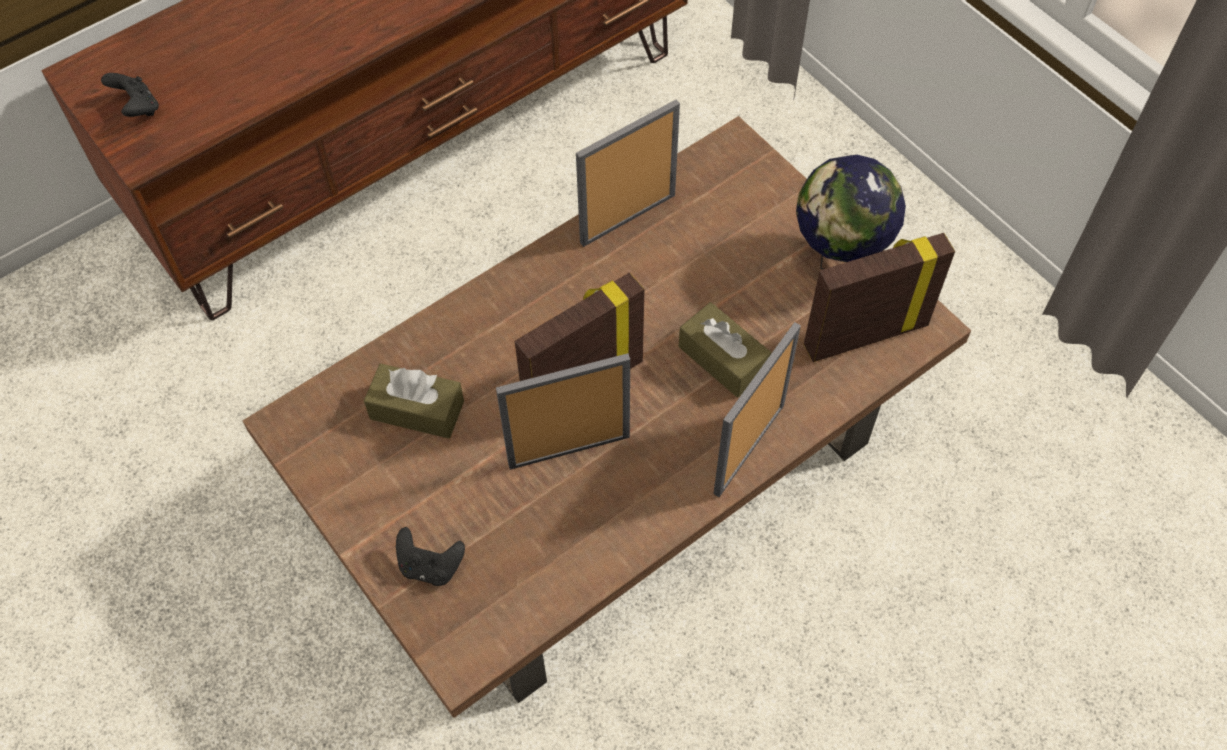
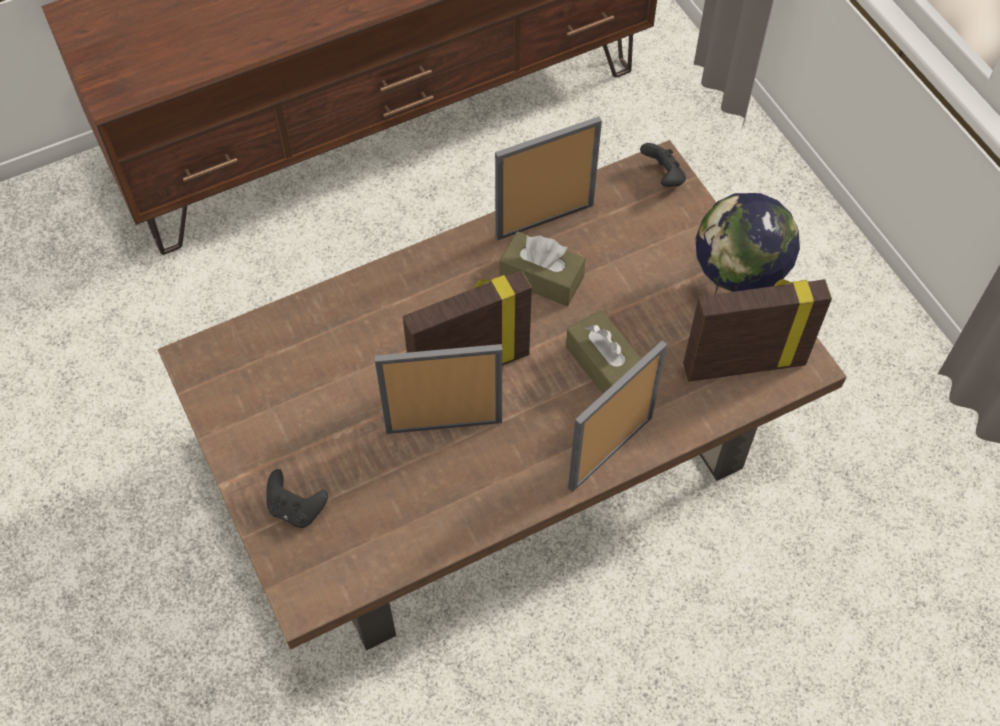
camera: 10 degrees right, 0 degrees up
black game controller [101,73,159,117] -> black game controller moved to [640,143,686,187]
brown tissue box [364,363,464,439] -> brown tissue box moved to [499,231,586,306]

